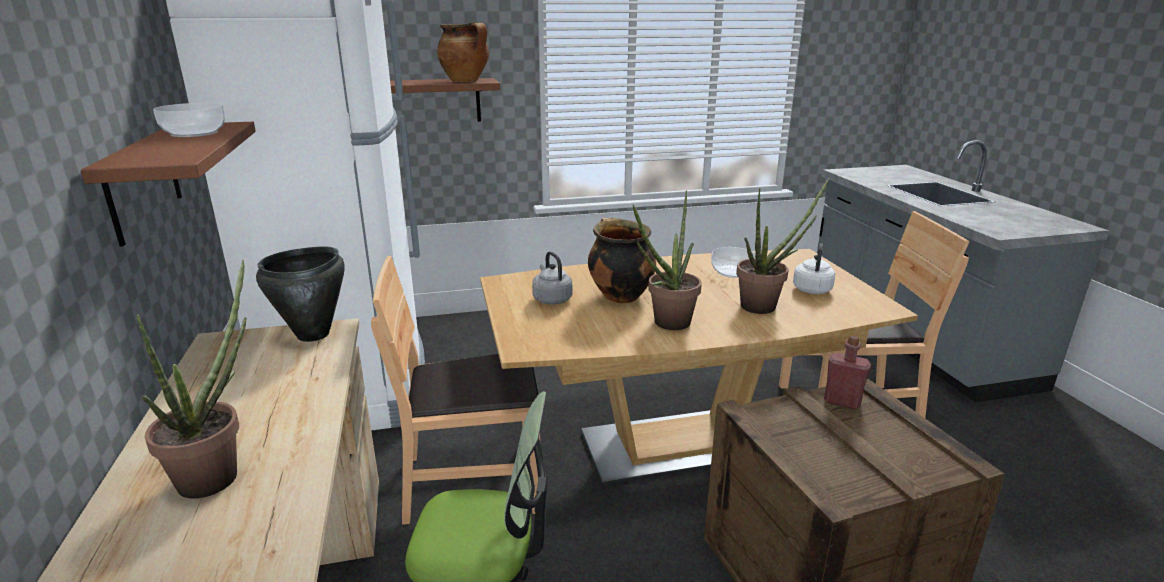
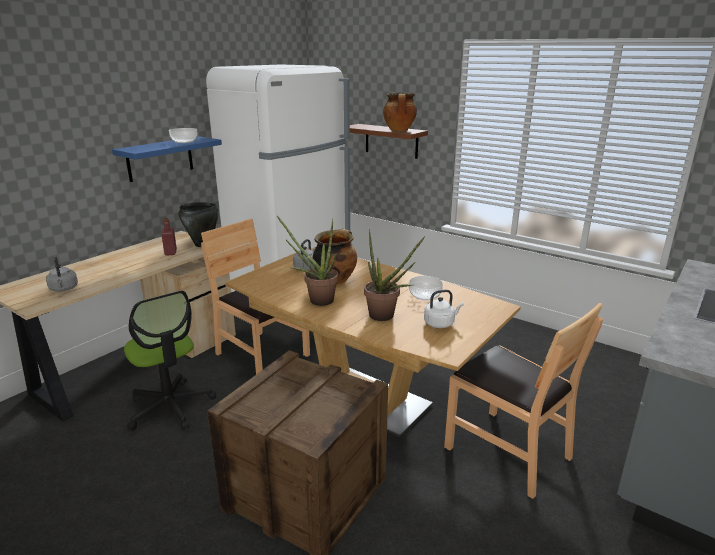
camera: 50 degrees right, 0 degrees up
brown shelf [81,122,256,247] -> blue shelf [112,136,222,182]
potted plant [137,260,247,499] -> none
red bottle [824,336,871,409] -> red bottle moved to [161,218,177,256]
none -> grey kettle [46,257,78,292]

